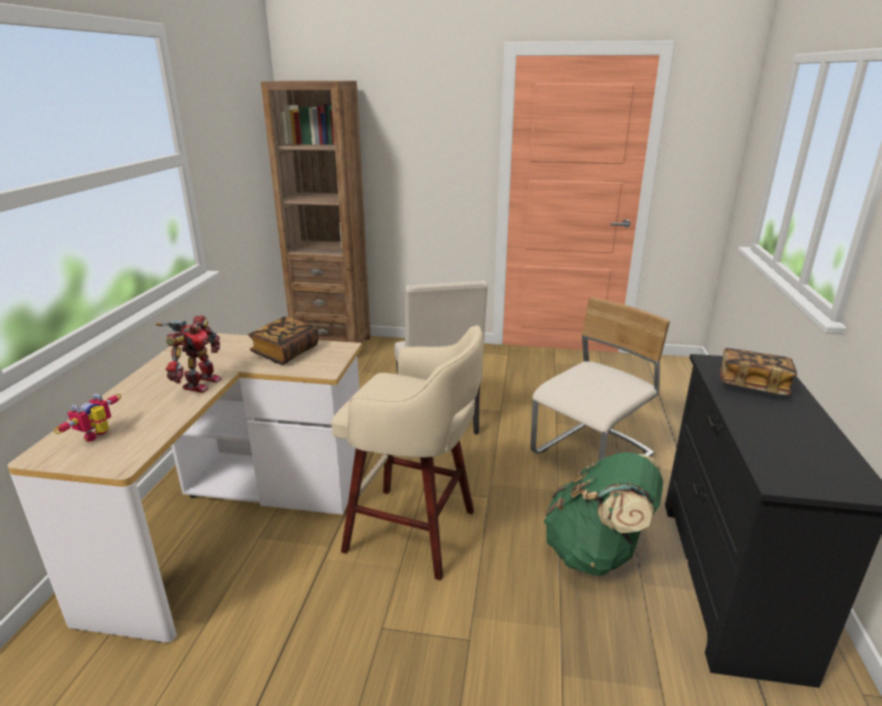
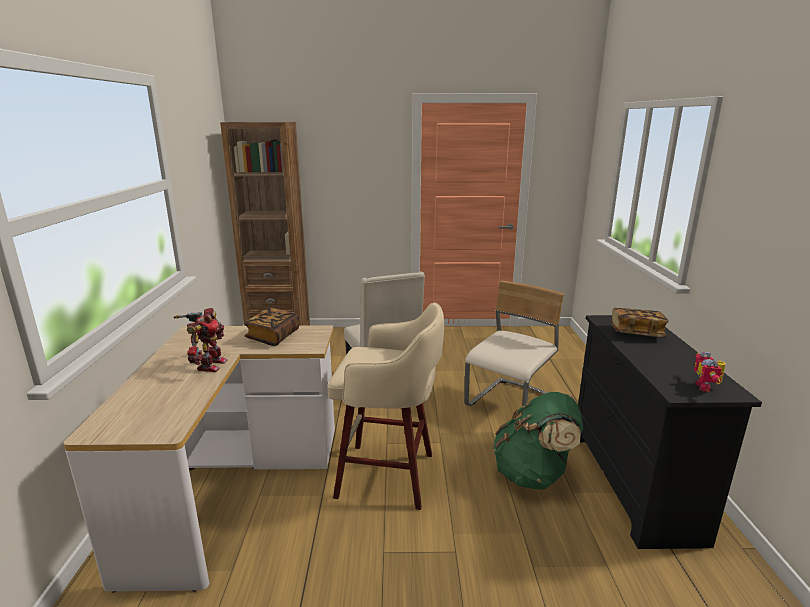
camera: 10 degrees left, 5 degrees down
toy robot [54,393,122,442] -> toy robot moved to [694,352,726,392]

